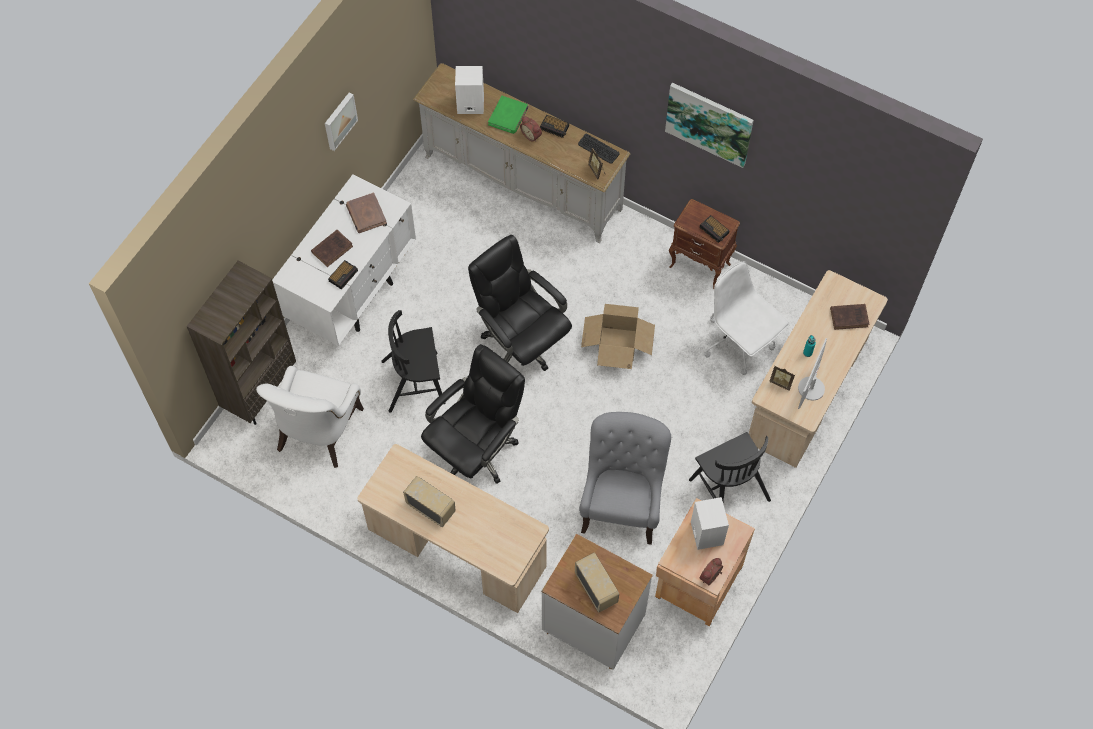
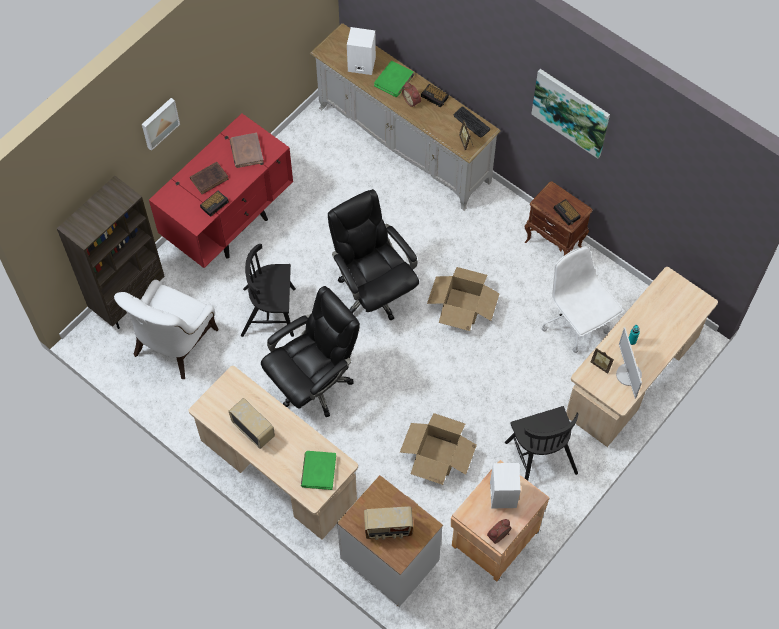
camera: 10 degrees right, 0 degrees up
white dresser [272,174,416,346] -> red dresser [149,113,293,268]
picture [325,92,358,151] -> picture moved to [142,98,180,151]
radio [575,552,619,612] -> radio turned 105 degrees clockwise [364,506,413,540]
grey chair [579,412,671,545] -> cardboard box [400,413,477,485]
monitor [798,338,827,409] -> monitor turned 45 degrees counterclockwise [616,327,642,398]
brown book [830,304,869,330] -> none
none -> green book [301,451,336,490]

